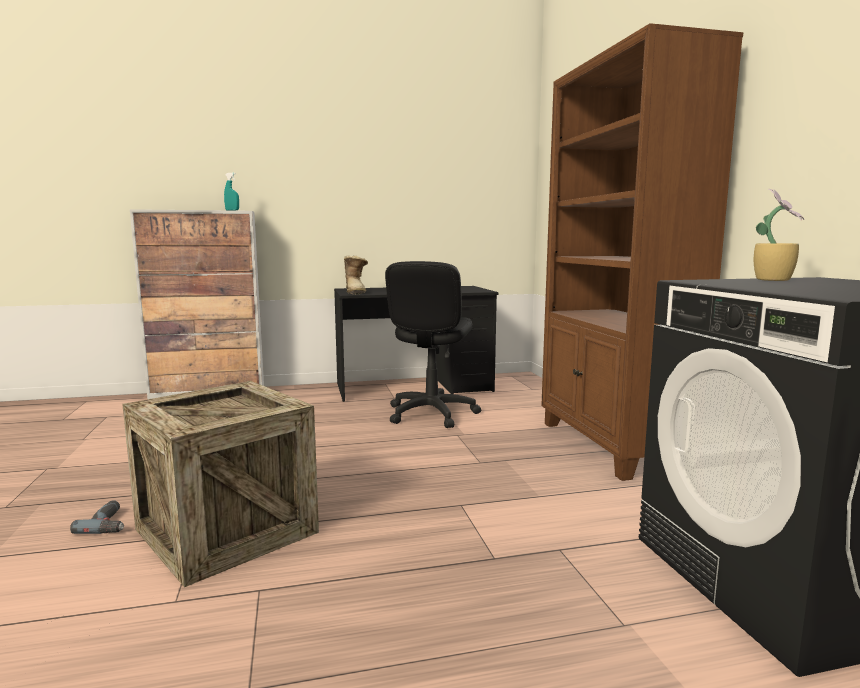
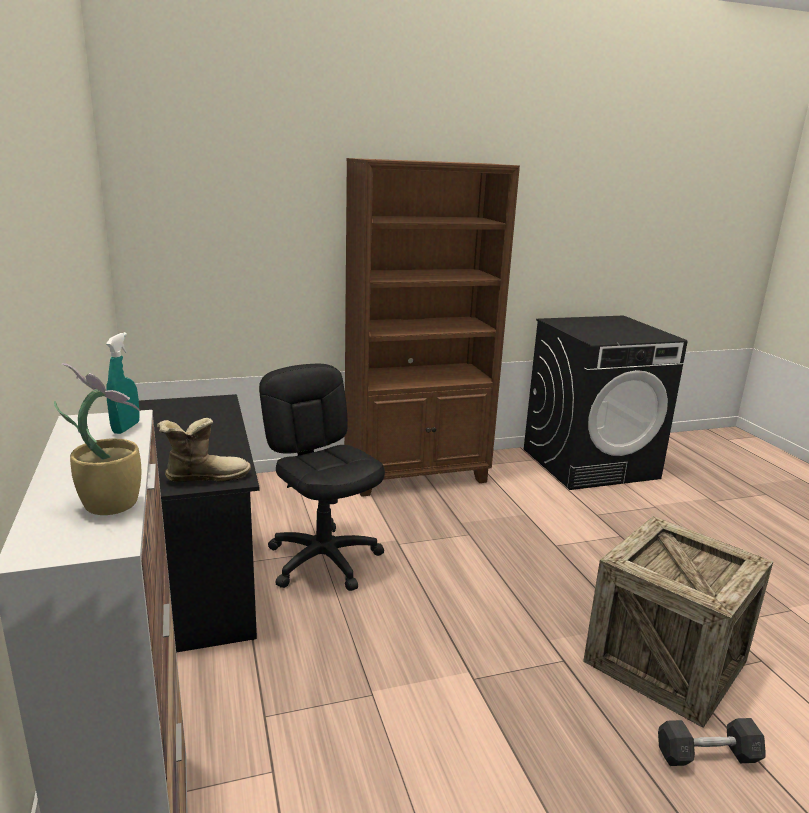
camera: 95 degrees left, 10 degrees up
power drill [70,500,124,534] -> grey dumbbell [658,718,766,766]
black office chair [385,261,481,428] -> black office chair turned 135 degrees counterclockwise [259,364,385,591]
potted plant [754,189,804,281] -> potted plant moved to [54,363,141,515]

